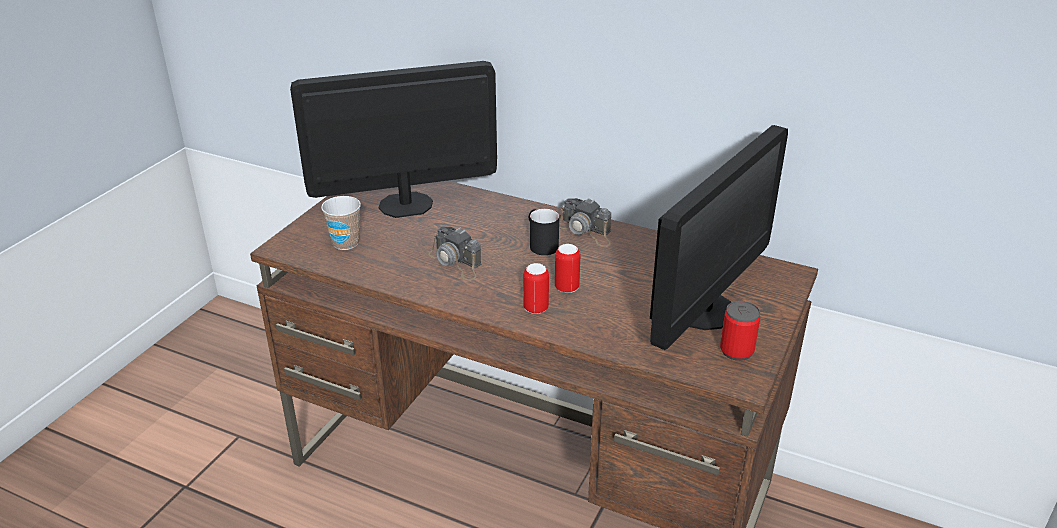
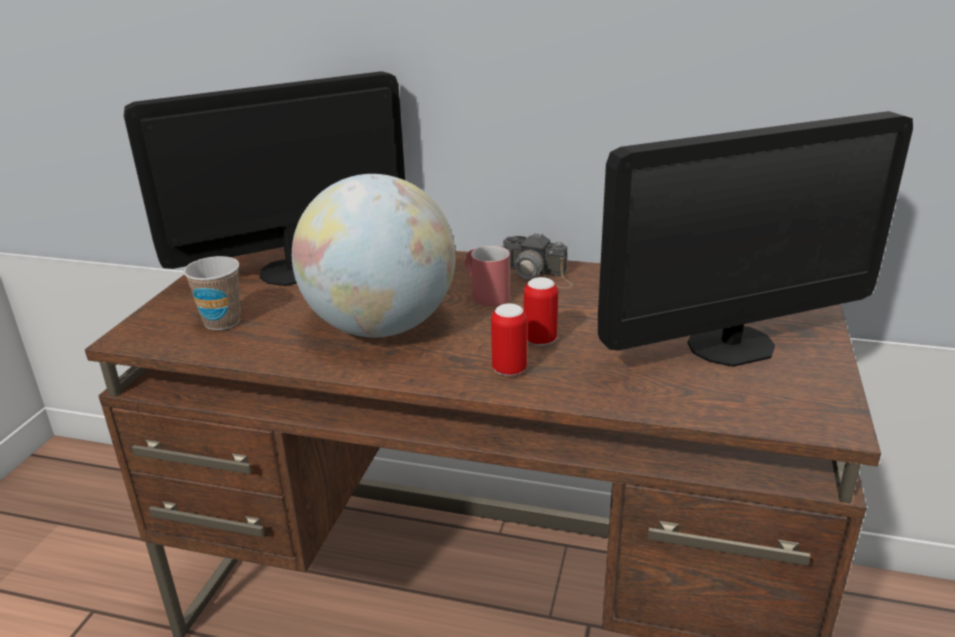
camera: 10 degrees left, 5 degrees down
camera [428,226,482,281] -> globe [292,174,455,337]
black mug [528,209,559,255] -> red mug [464,246,510,306]
monitor [650,125,788,350] -> monitor turned 45 degrees clockwise [598,111,913,367]
can [720,301,760,361] -> none

